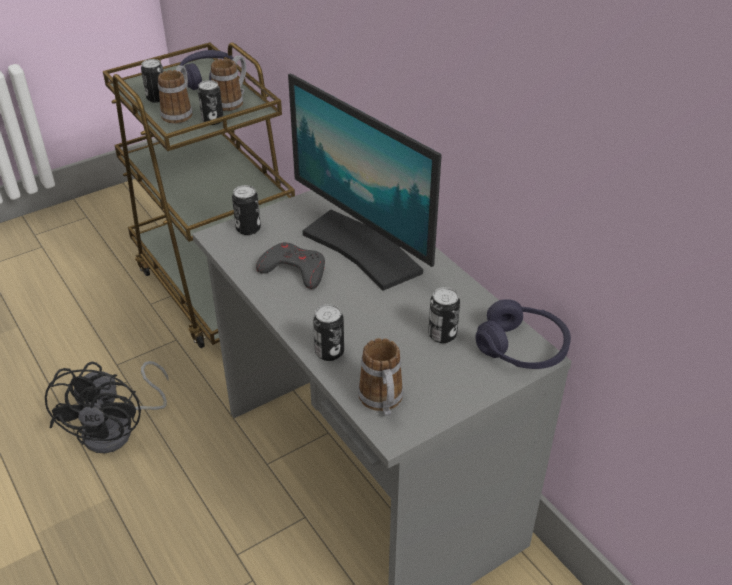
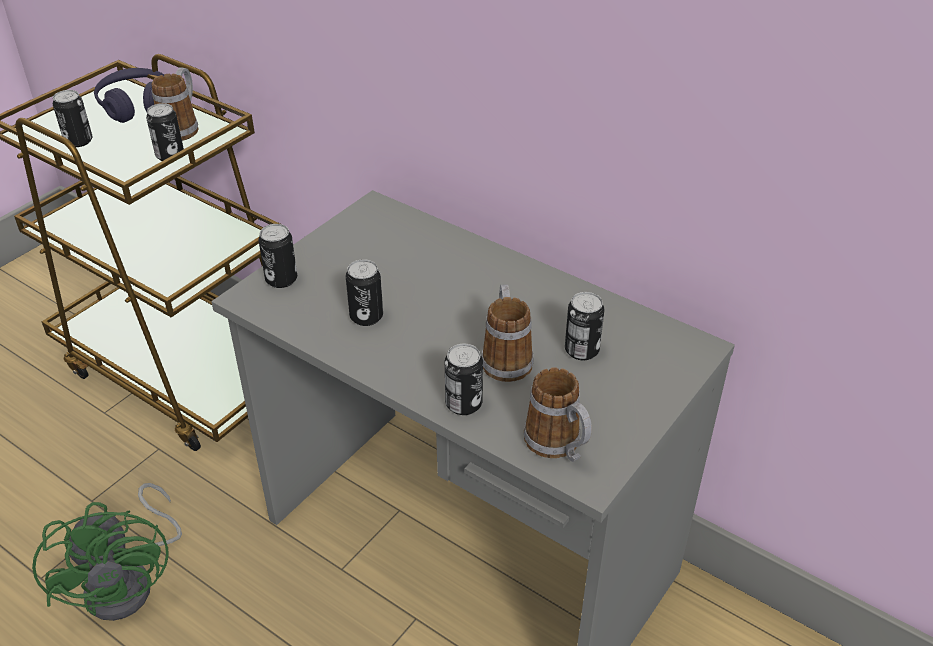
camera: 20 degrees left, 0 degrees up
black fan [45,361,169,453] -> green fan [32,483,182,621]
mug [158,65,192,124] -> mug moved to [482,284,533,382]
grey game controller [256,242,325,289] -> can [346,259,383,326]
monitor [288,73,442,291] -> none
purple headphones [476,299,571,369] -> none

